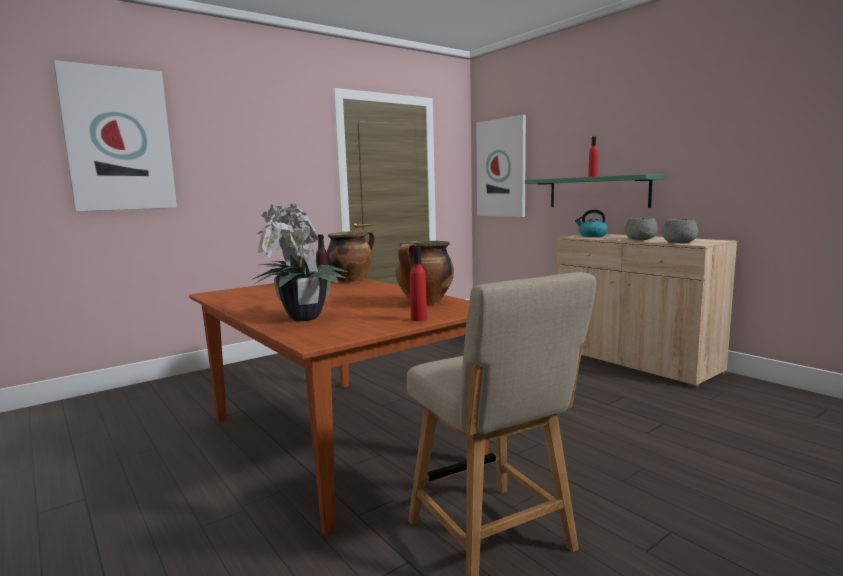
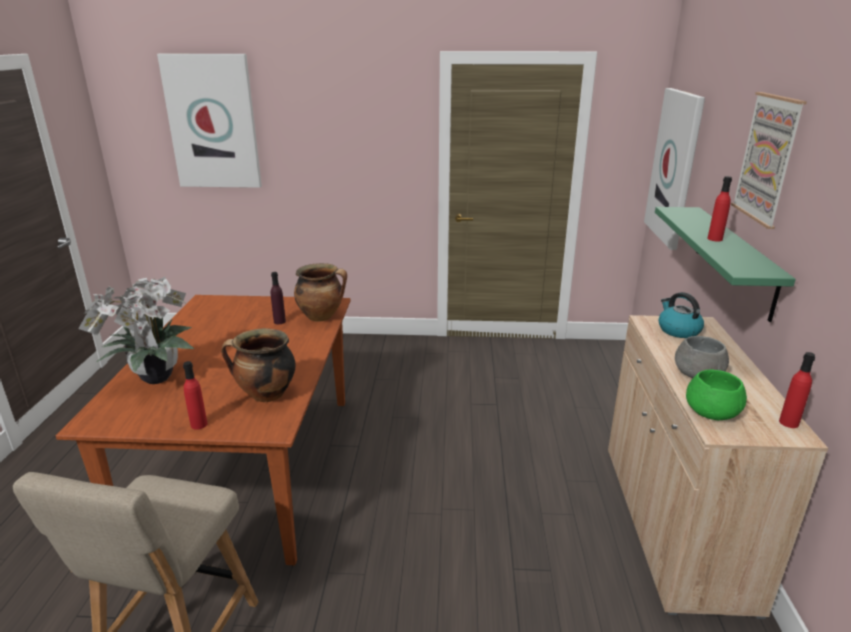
camera: 40 degrees right, 15 degrees up
grey bowl [662,219,698,243] -> green bowl [686,370,747,420]
none -> picture [731,92,807,229]
none -> red bottle [779,352,815,428]

